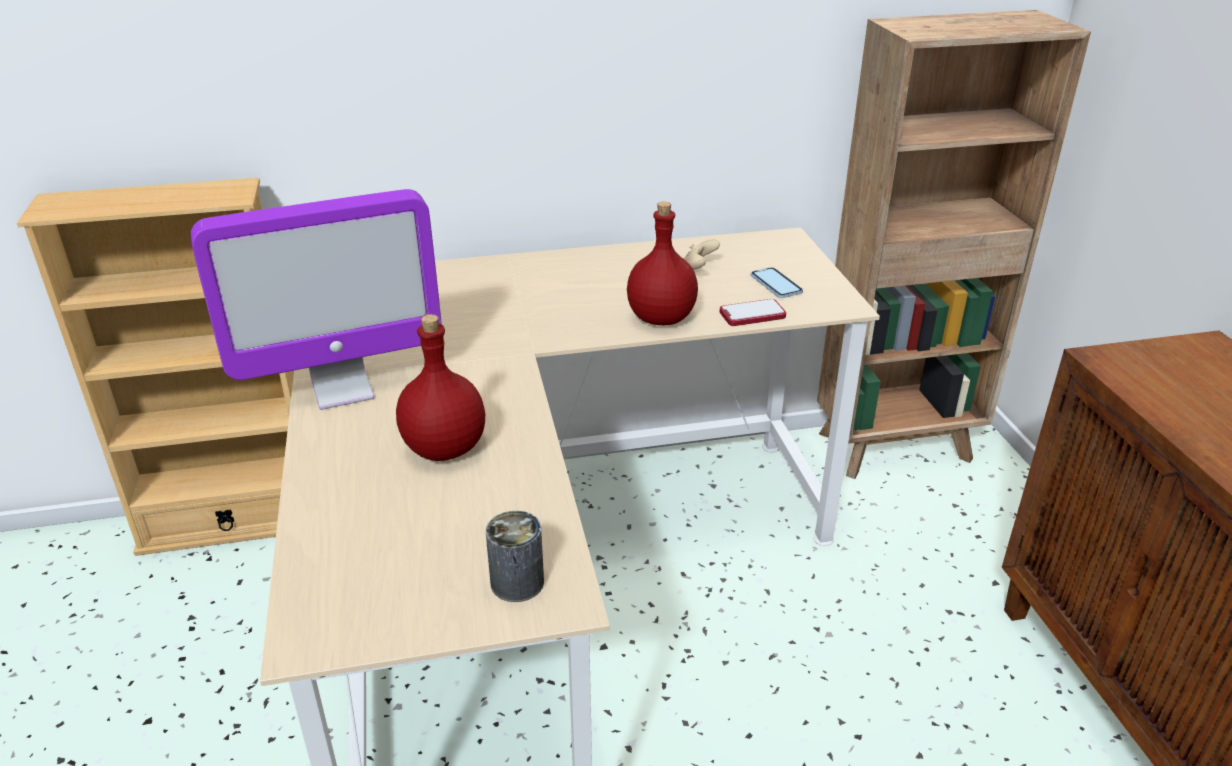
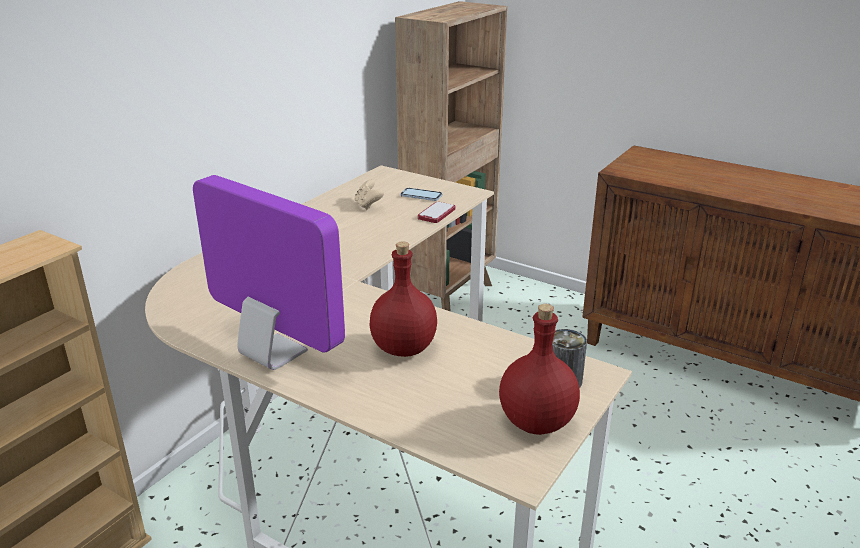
camera: 45 degrees left, 5 degrees down
monitor [191,189,442,410] -> monitor turned 75 degrees counterclockwise [193,175,345,370]
red bottle [627,201,698,325] -> red bottle moved to [499,304,580,435]

